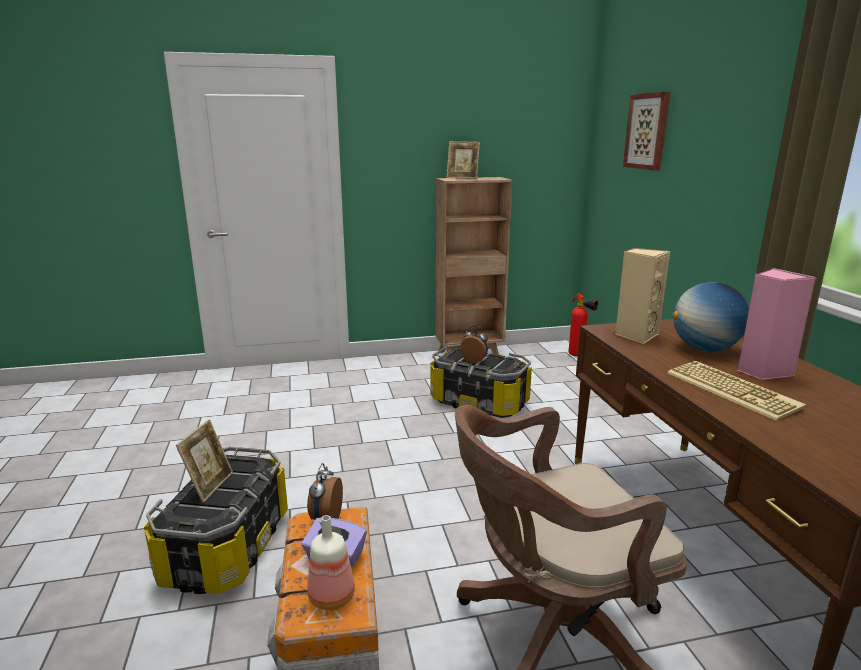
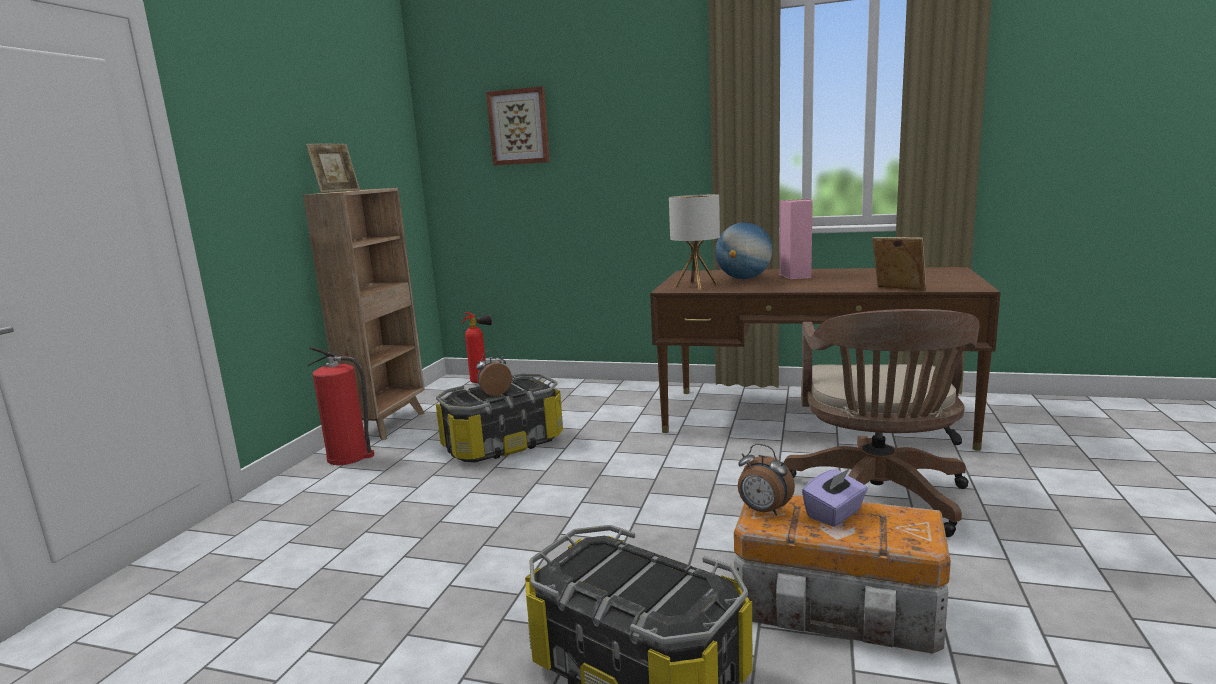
camera: 60 degrees left, 5 degrees down
picture frame [176,419,233,503] -> picture frame moved to [872,237,926,291]
bottle [307,515,355,610] -> none
beige speaker [615,248,670,344] -> table lamp [669,194,720,290]
keyboard [668,361,806,421] -> none
none -> fire extinguisher [308,347,374,465]

